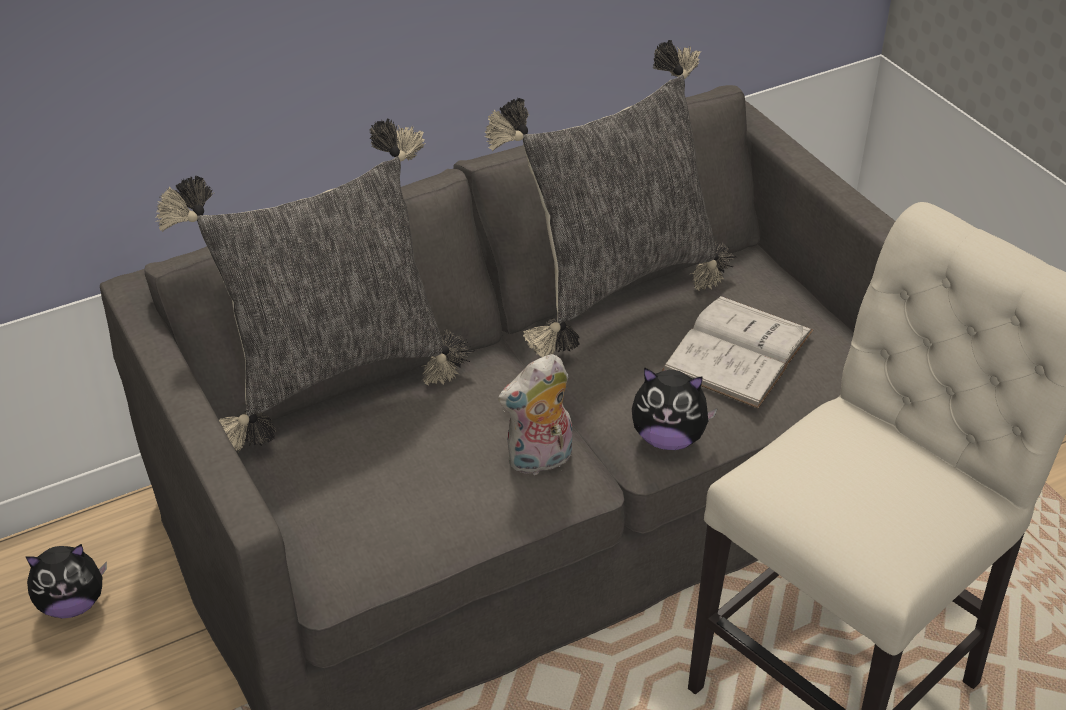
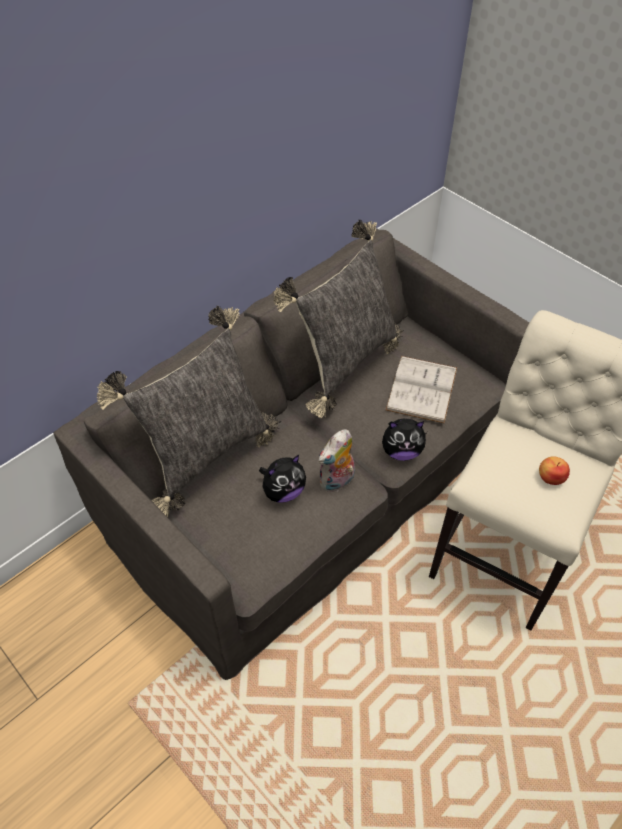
camera: 15 degrees left, 10 degrees up
plush toy [25,544,107,618] -> plush toy moved to [259,455,306,503]
none -> apple [539,456,570,485]

